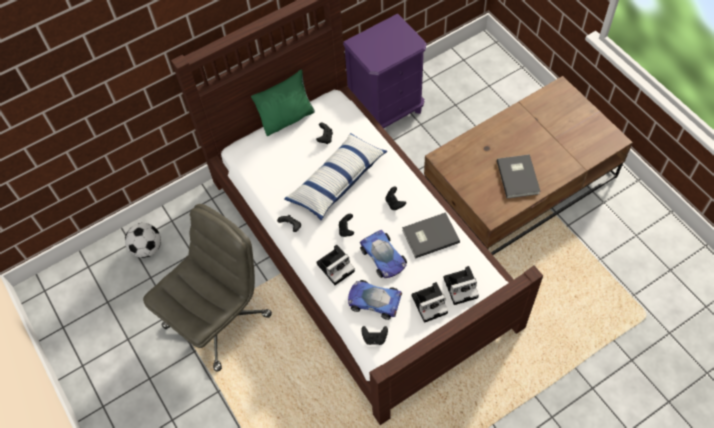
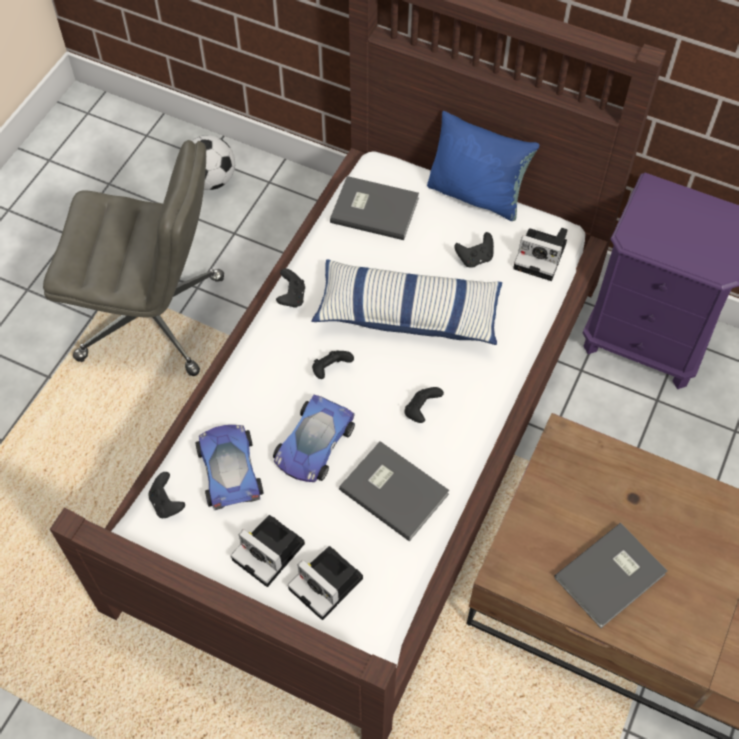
camera: 55 degrees right, 0 degrees up
green pillow [251,70,315,136] -> blue pillow [427,111,539,221]
camera [316,245,355,285] -> camera moved to [513,228,568,281]
none -> grey book [330,176,419,240]

